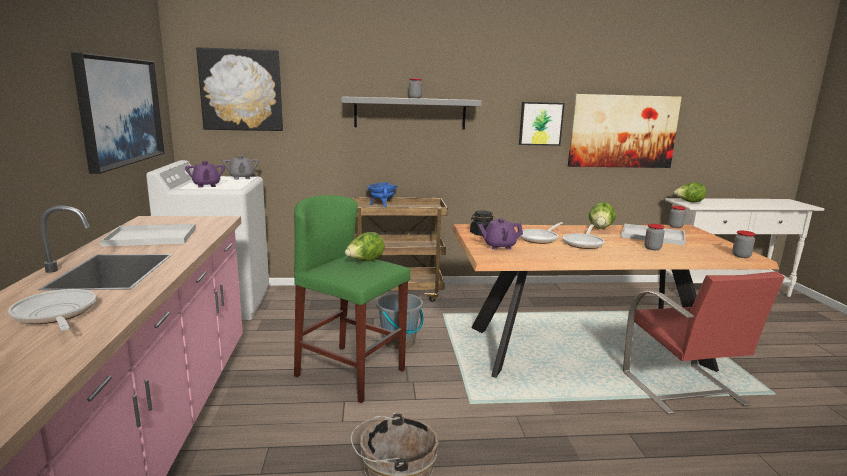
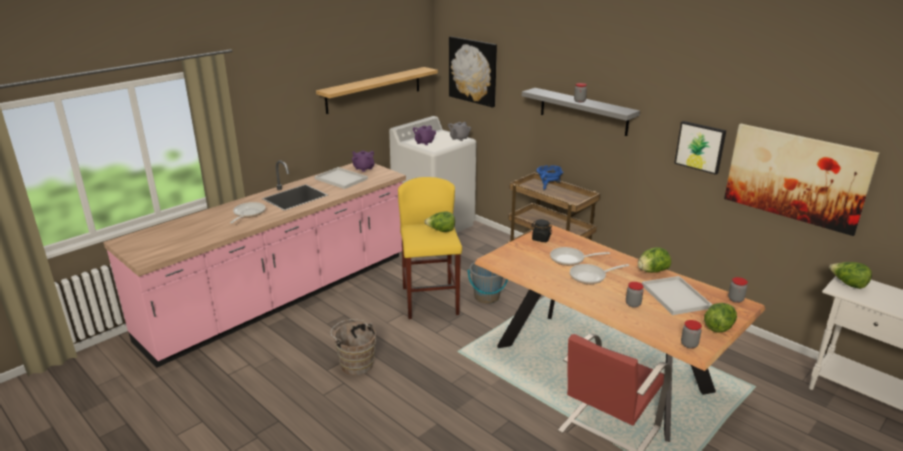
camera: 50 degrees right, 10 degrees up
picture [71,52,164,174] -> shelf [316,67,438,114]
green stool [294,195,411,403] -> yellow stool [398,177,462,319]
purple teapot [478,218,523,250] -> purple teapot moved to [352,151,374,172]
none -> lettuce [704,303,737,333]

